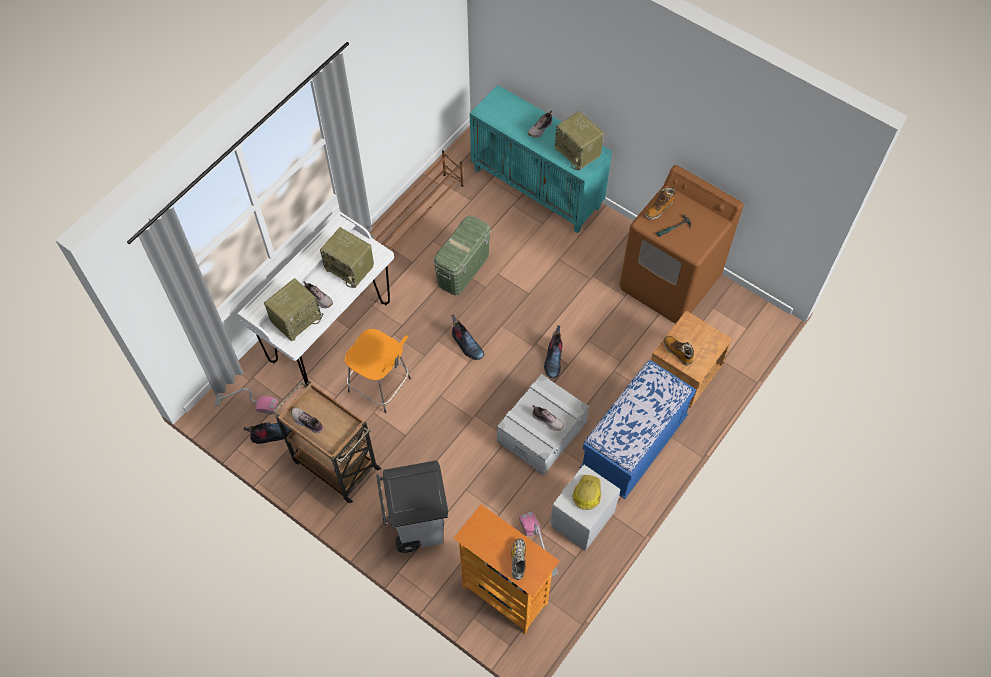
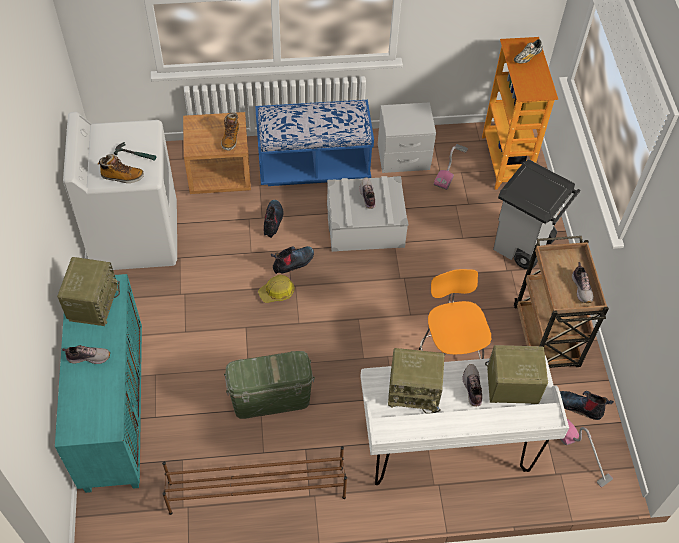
camera: 135 degrees left, 5 degrees down
radio [320,227,374,288] -> radio turned 105 degrees clockwise [388,348,445,414]
boot [452,315,484,360] -> boot moved to [263,200,284,238]
hard hat [572,475,601,510] -> hard hat moved to [258,275,294,303]
brown washing machine [620,165,744,324] -> white washing machine [63,112,177,270]

